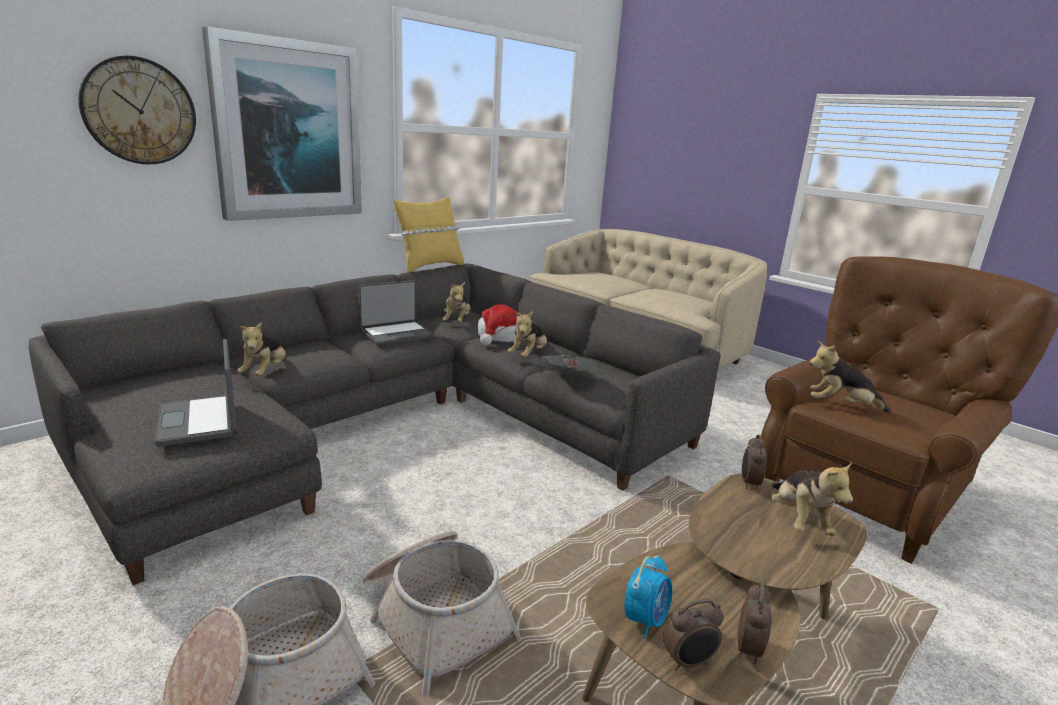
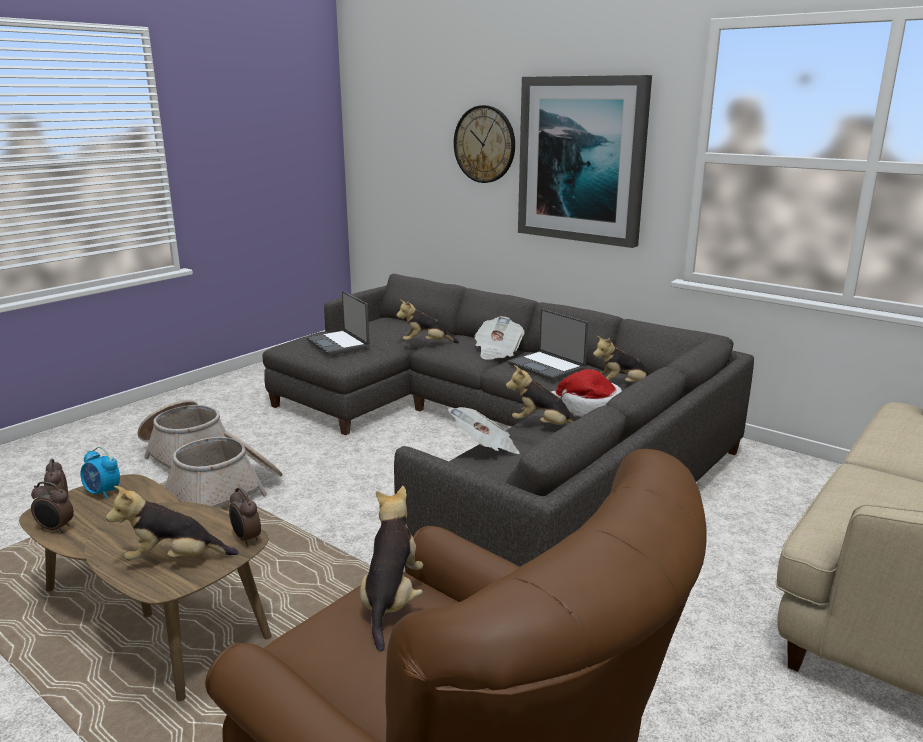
camera: 85 degrees right, 0 degrees up
laptop [154,339,236,447] -> laptop turned 90 degrees counterclockwise [306,291,370,355]
yellow pillow [394,197,464,273] -> none
alarm clock [742,435,767,489] -> alarm clock turned 135 degrees counterclockwise [229,487,261,546]
none -> newspaper [474,316,525,360]

